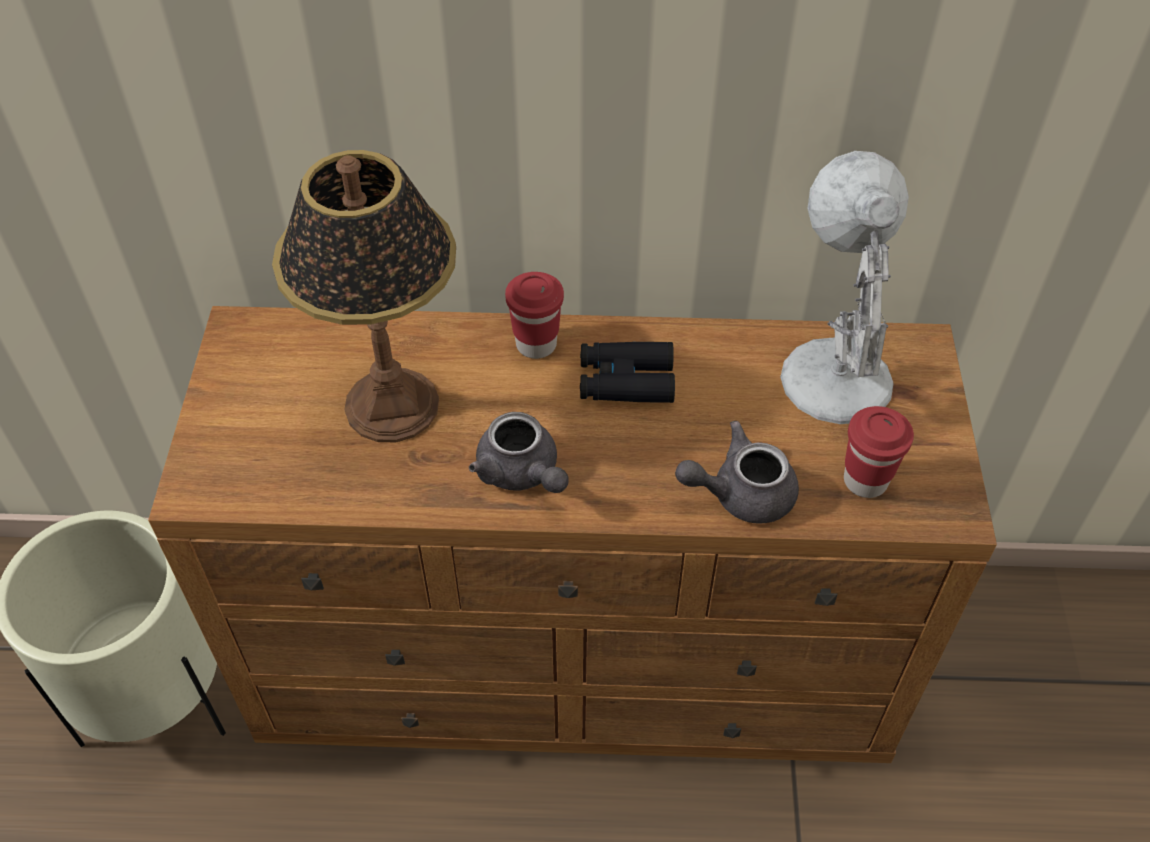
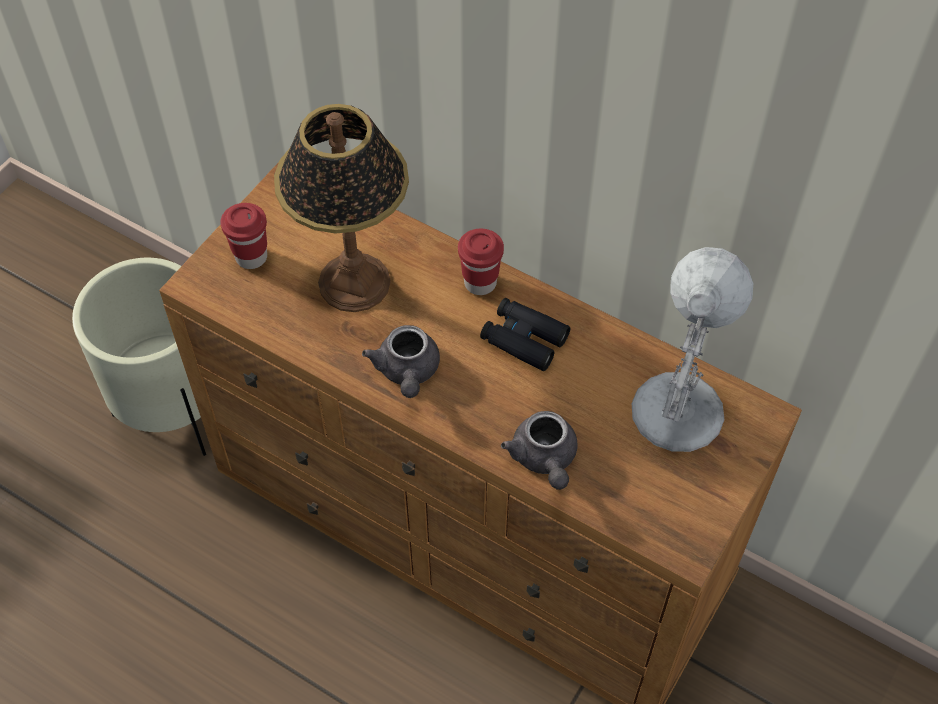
camera: 30 degrees right, 5 degrees up
grey teapot [675,421,799,524] -> grey teapot turned 120 degrees counterclockwise [501,411,578,490]
red cup [844,406,914,498] -> red cup moved to [220,203,267,269]

